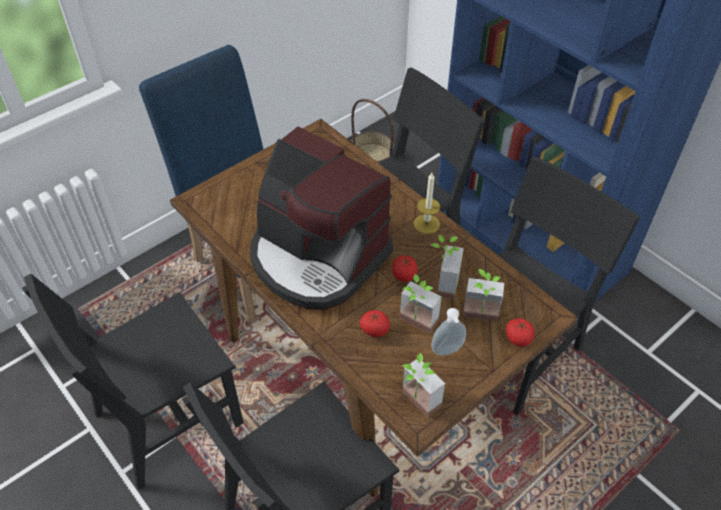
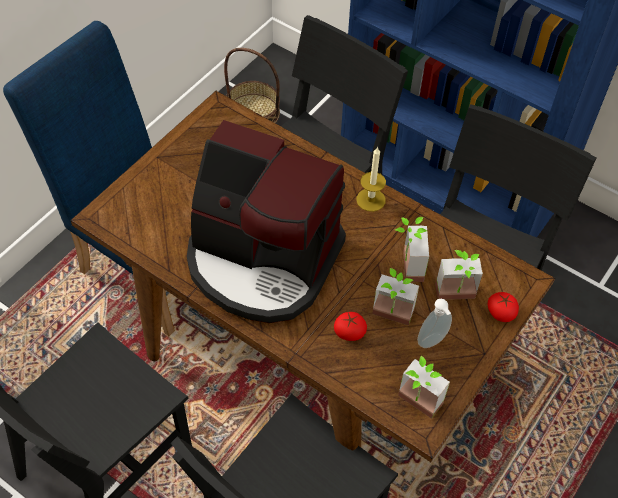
camera: 15 degrees left, 5 degrees up
tomato [392,255,418,282] -> none

